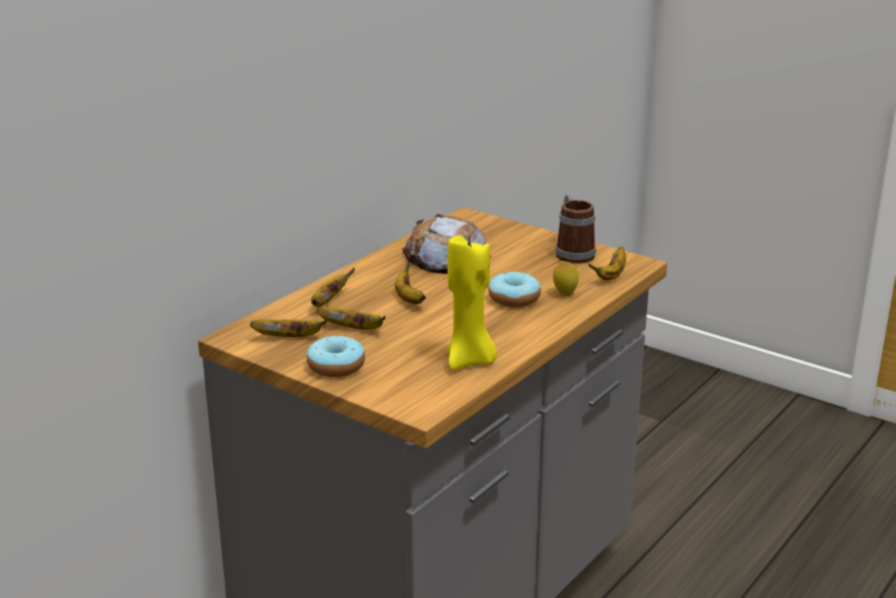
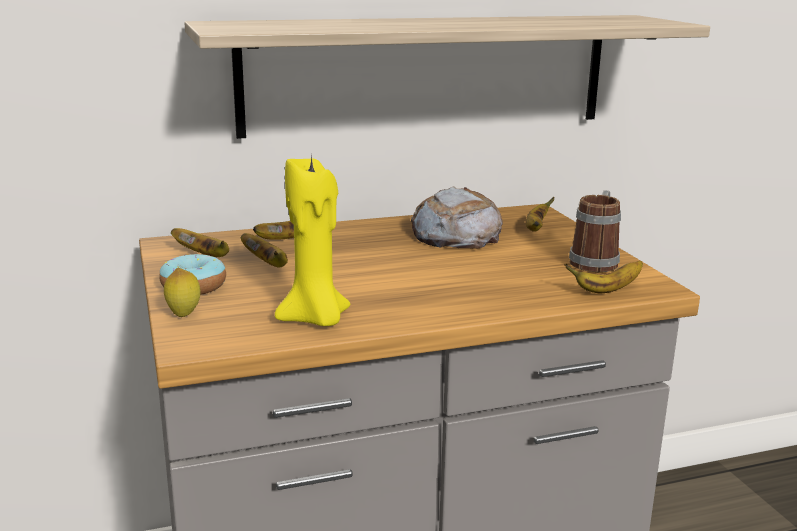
camera: 35 degrees right, 5 degrees down
banana [395,261,426,304] -> banana moved to [525,197,554,232]
donut [489,272,541,307] -> none
lemon [553,261,579,296] -> lemon moved to [164,268,200,317]
none -> shelf [185,15,710,139]

